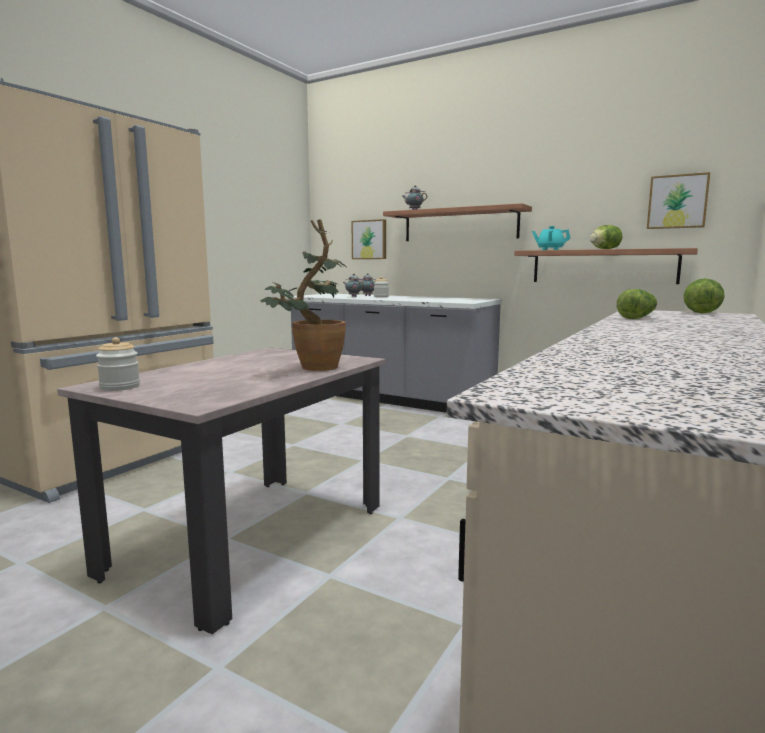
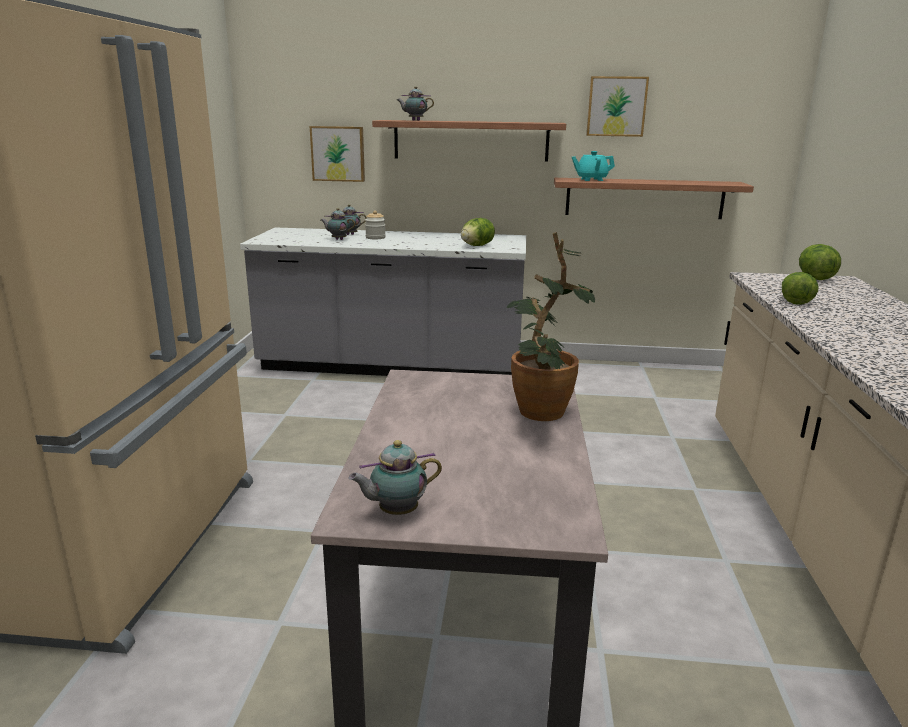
camera: 25 degrees left, 10 degrees up
jar [96,337,140,391] -> teapot [349,440,442,515]
lettuce [590,225,622,249] -> lettuce moved to [461,218,495,246]
picture [647,172,710,229] -> picture moved to [586,76,649,137]

